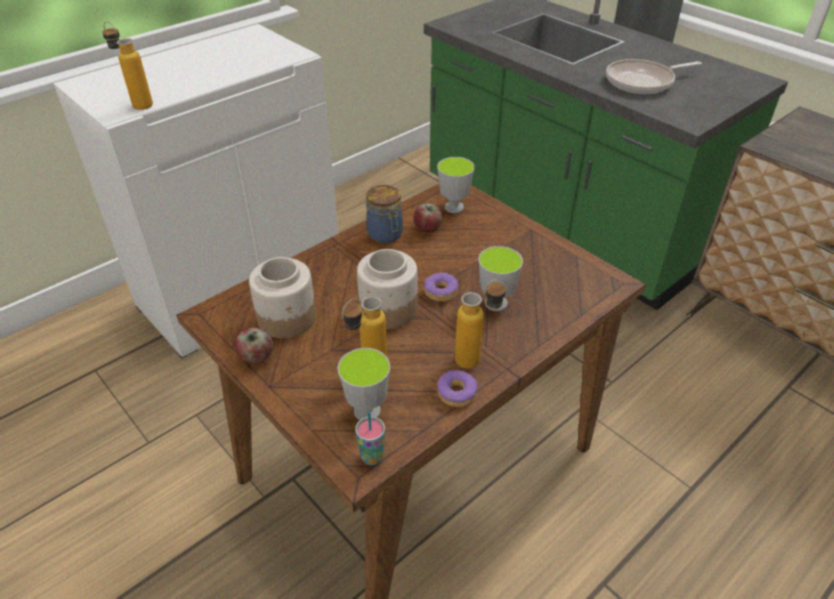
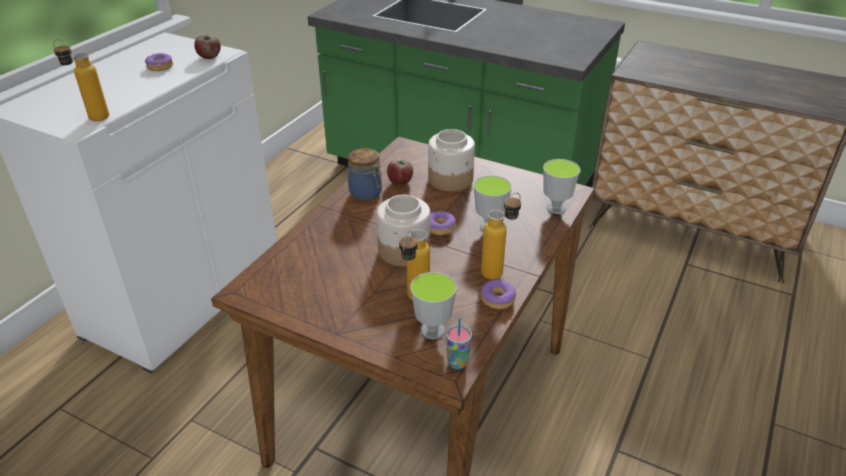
camera: 20 degrees left, 5 degrees down
apple [235,327,274,364] -> apple moved to [194,35,221,59]
jar [249,257,316,338] -> jar moved to [428,129,475,191]
cup [437,157,475,213] -> cup moved to [543,159,580,214]
frying pan [606,59,702,94] -> none
none -> donut [145,53,173,71]

